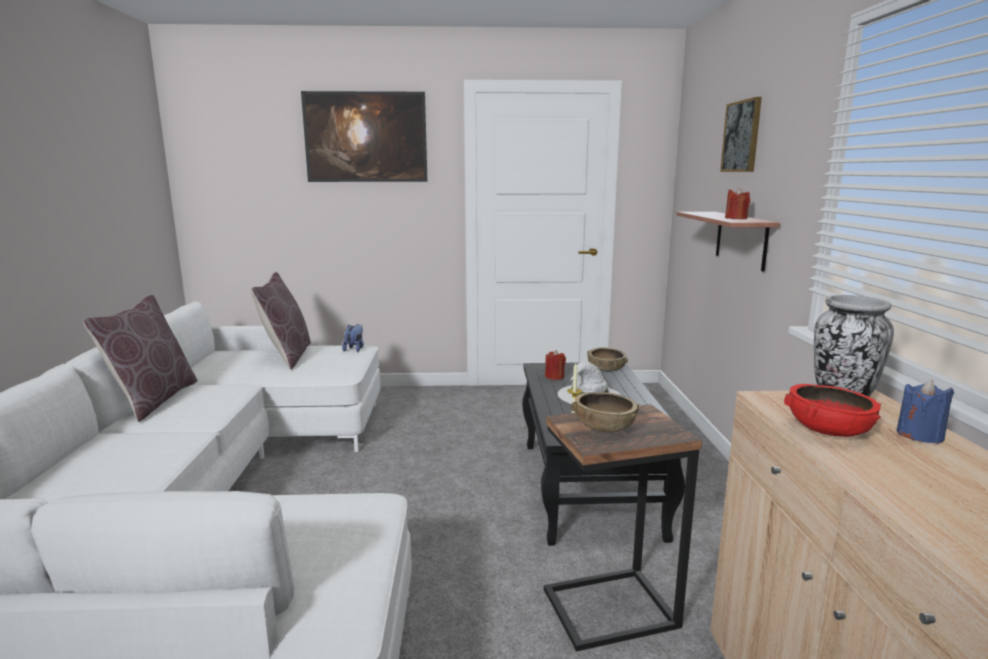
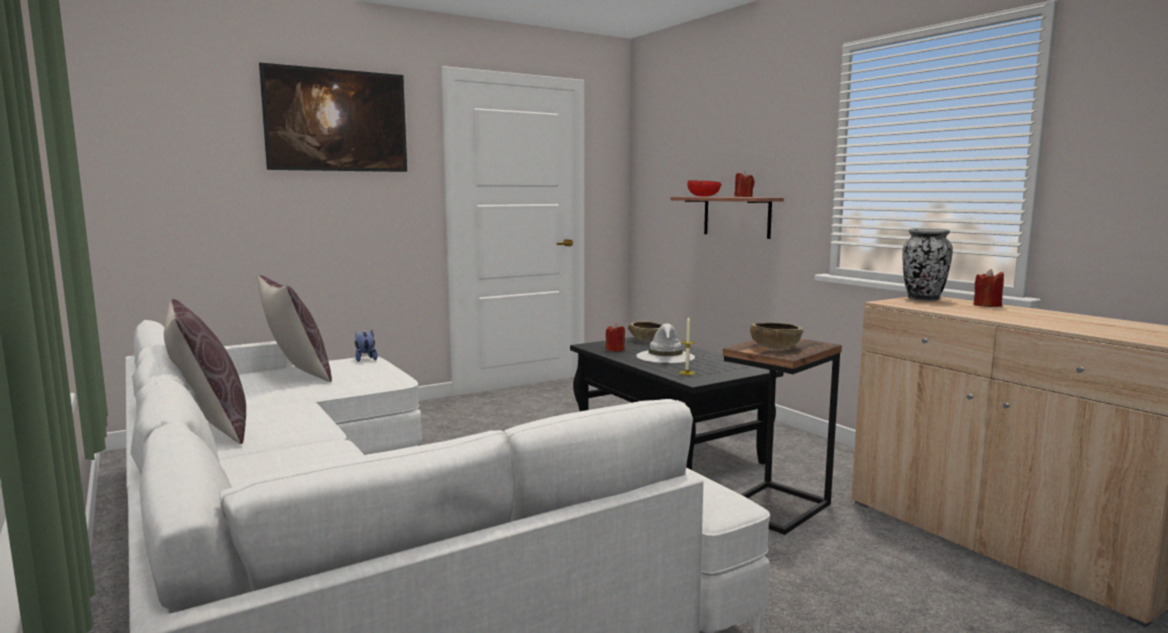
camera: 30 degrees left, 5 degrees down
picture [720,97,762,172] -> none
red bowl [784,384,881,437] -> red bowl moved to [687,180,722,197]
blue candle [896,380,954,444] -> red candle [973,269,1004,307]

